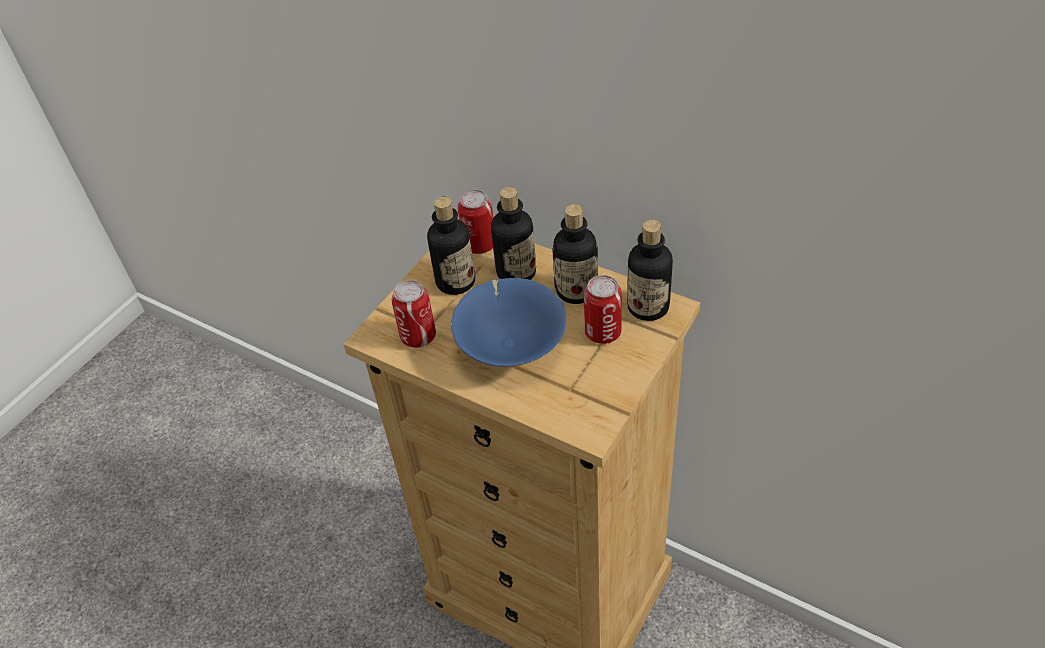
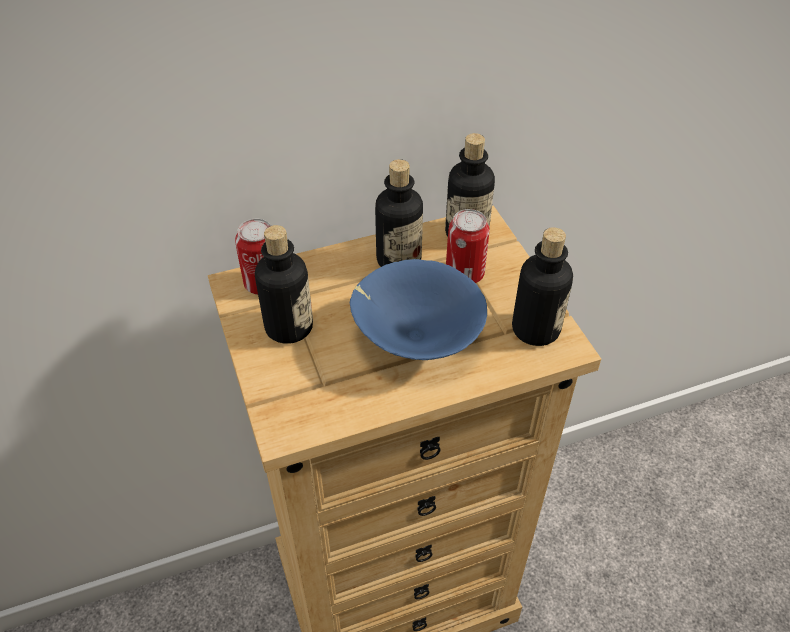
camera: 55 degrees left, 0 degrees up
can [392,280,436,348] -> none
bottle [491,187,536,280] -> bottle moved to [512,227,573,346]

